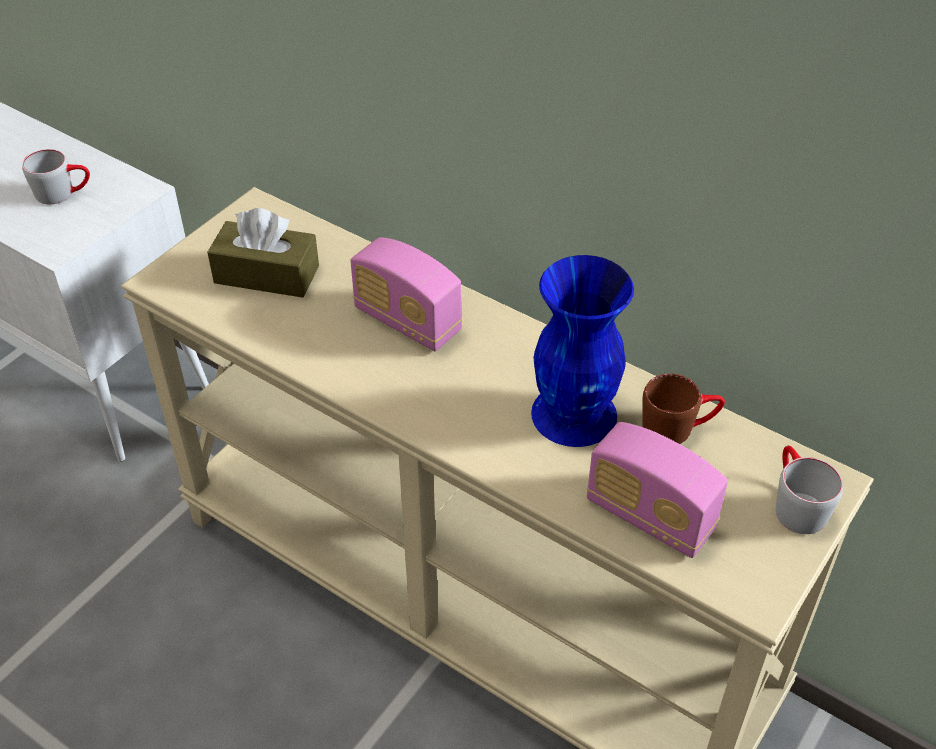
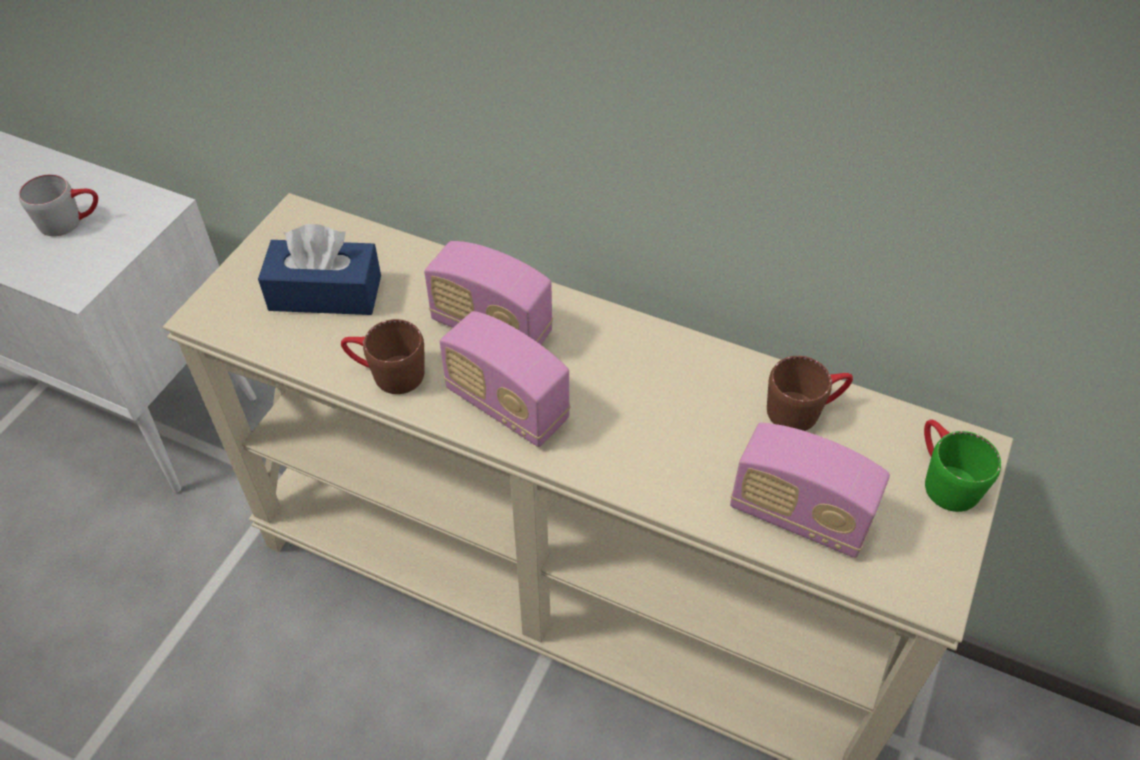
camera: 10 degrees left, 5 degrees up
brown tissue box [207,208,319,298] -> blue tissue box [258,224,381,315]
blue vase [531,255,634,447] -> none
grey mug [776,446,843,534] -> green mug [924,420,1001,512]
none -> brown mug [341,319,425,394]
none -> radio [440,311,571,447]

